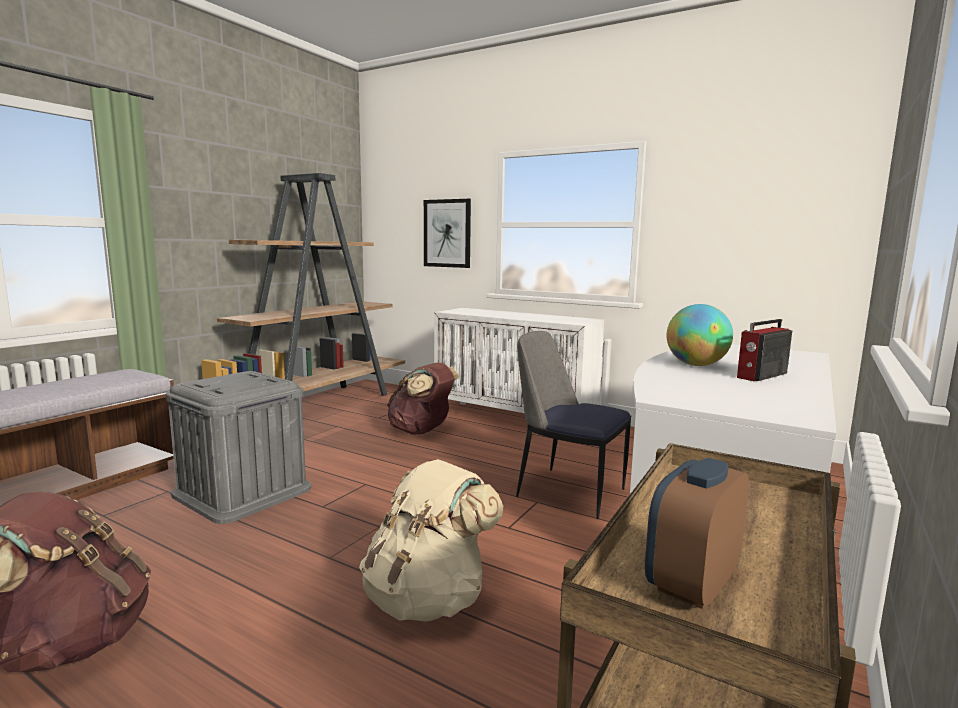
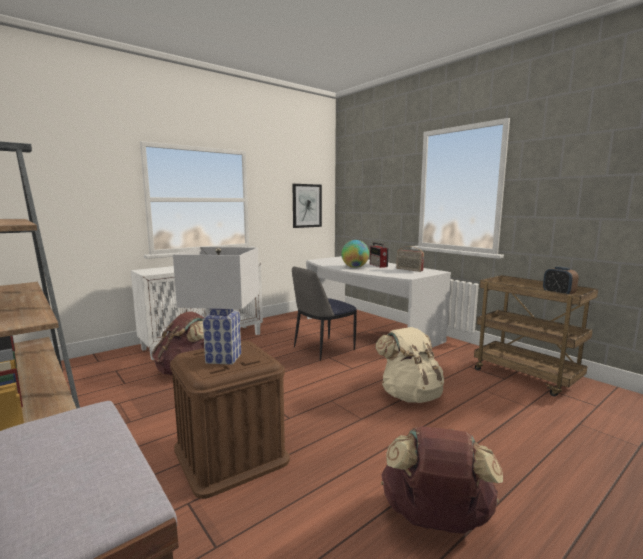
camera: 70 degrees left, 0 degrees up
grey storage box [166,371,311,524] -> brown storage box [170,340,290,499]
picture [424,199,471,268] -> picture moved to [293,184,322,228]
none -> white table lamp [173,247,259,365]
none -> radio [396,246,424,272]

